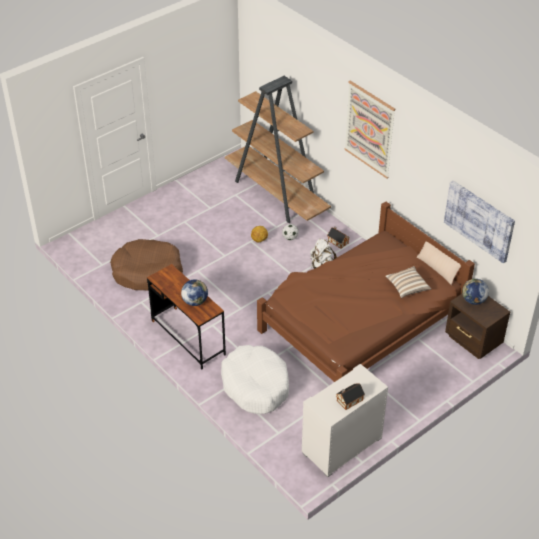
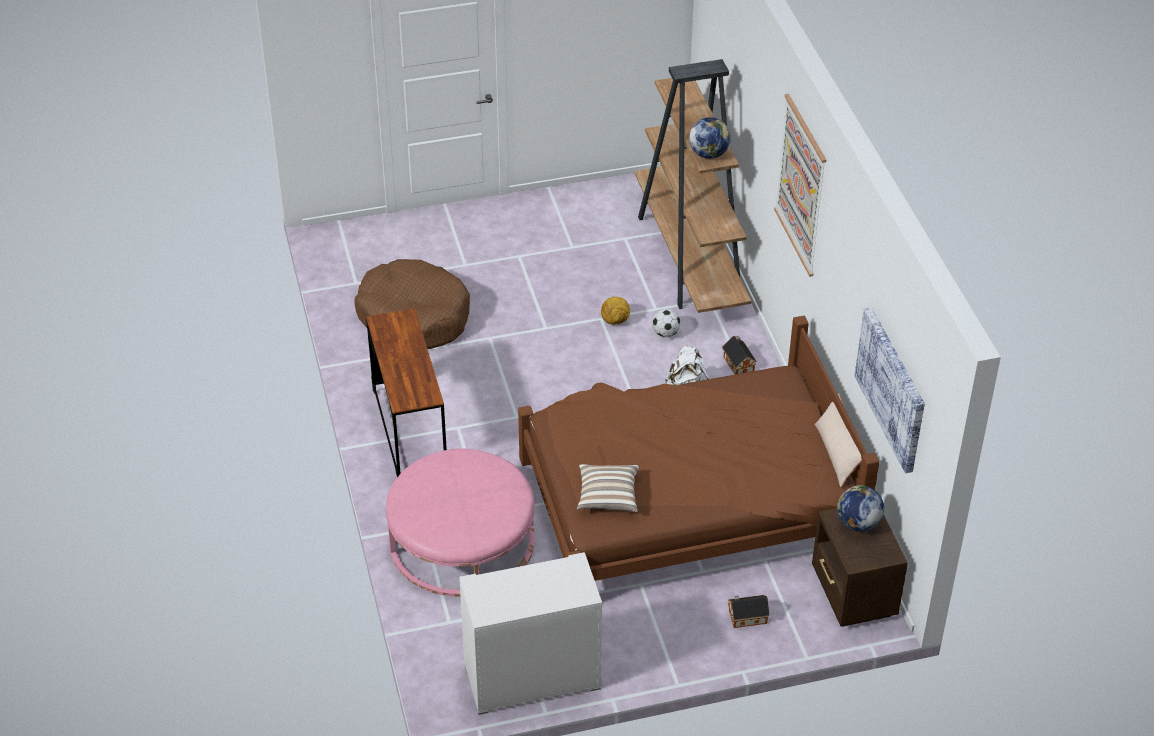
camera: 25 degrees right, 0 degrees up
globe [181,279,208,306] -> globe moved to [689,117,731,159]
white dog bed [221,345,289,414] -> pink ottoman [386,448,535,597]
toy house [336,383,365,410] -> toy house moved to [728,595,770,628]
pillow [385,266,431,298] -> pillow moved to [577,464,639,512]

